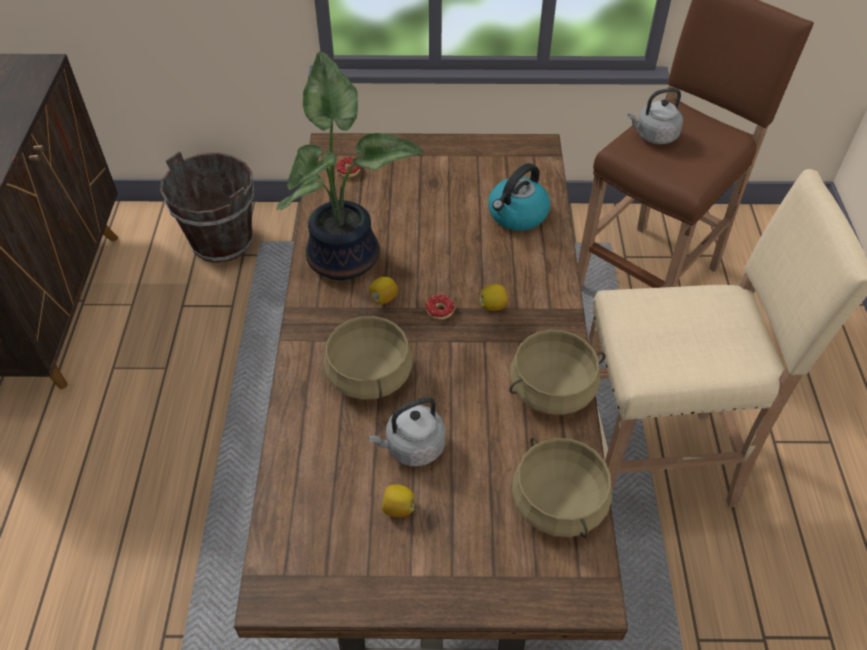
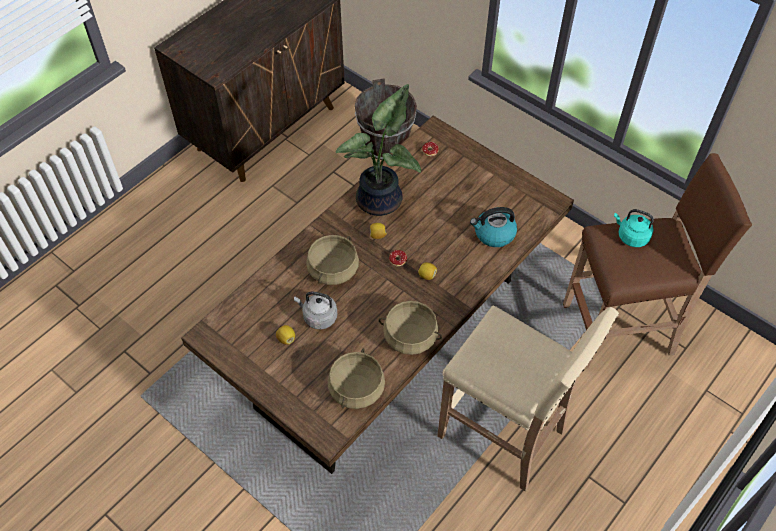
camera: 40 degrees right, 5 degrees up
grey kettle [628,88,683,144] -> turquoise kettle [614,209,654,247]

